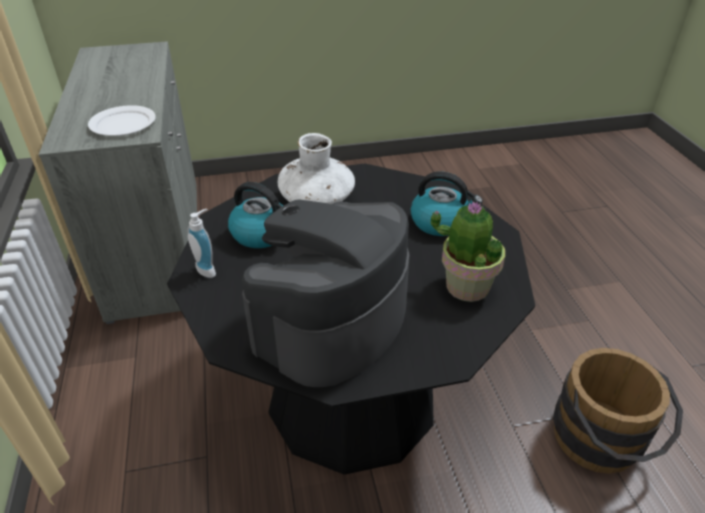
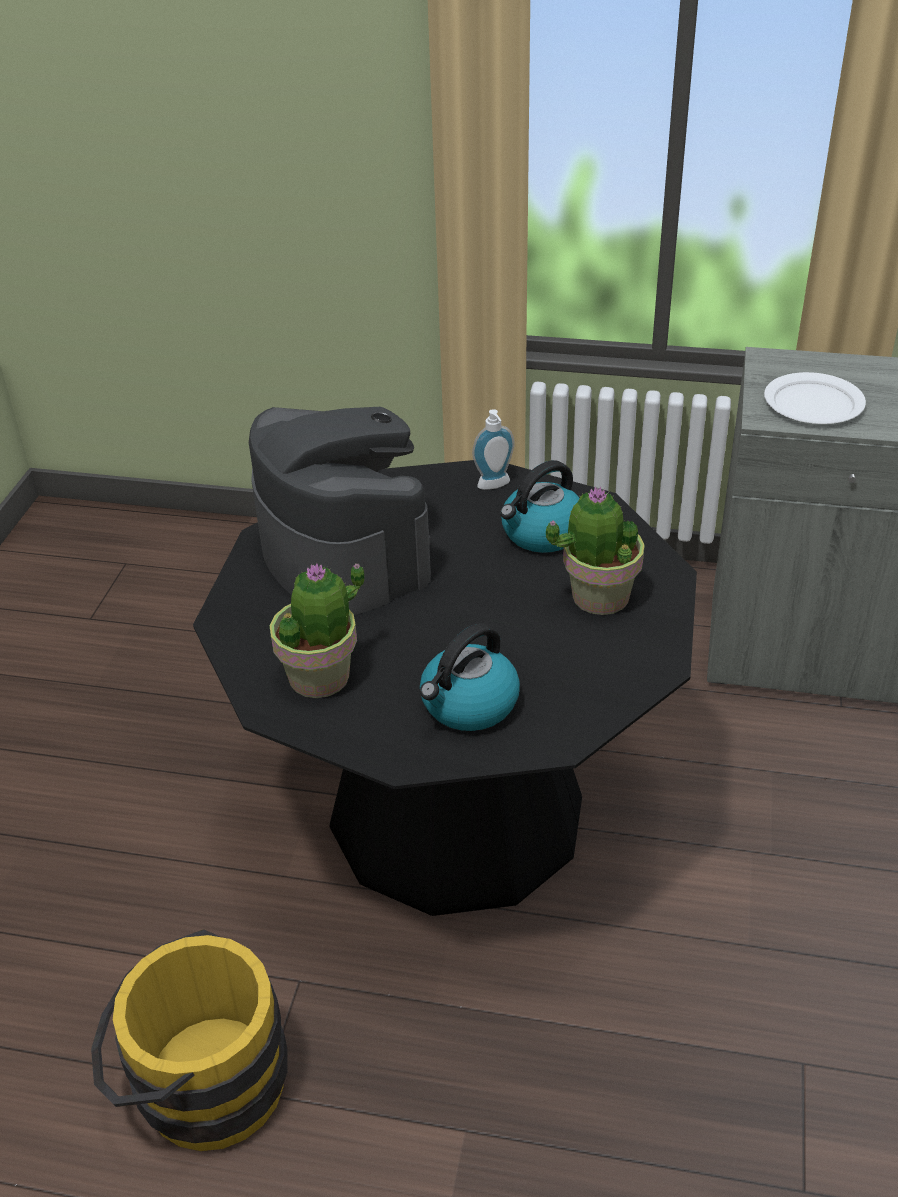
camera: 115 degrees right, 0 degrees up
white vase [278,133,355,204] -> potted plant [545,487,645,615]
brown bucket [553,348,683,474] -> yellow bucket [91,929,288,1151]

